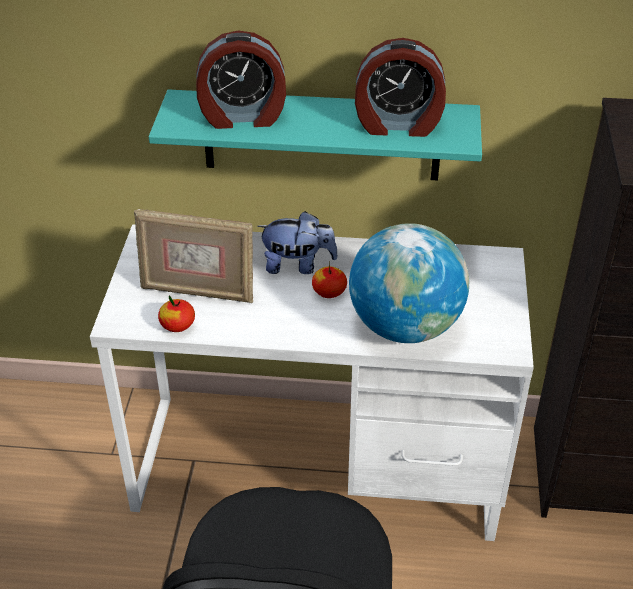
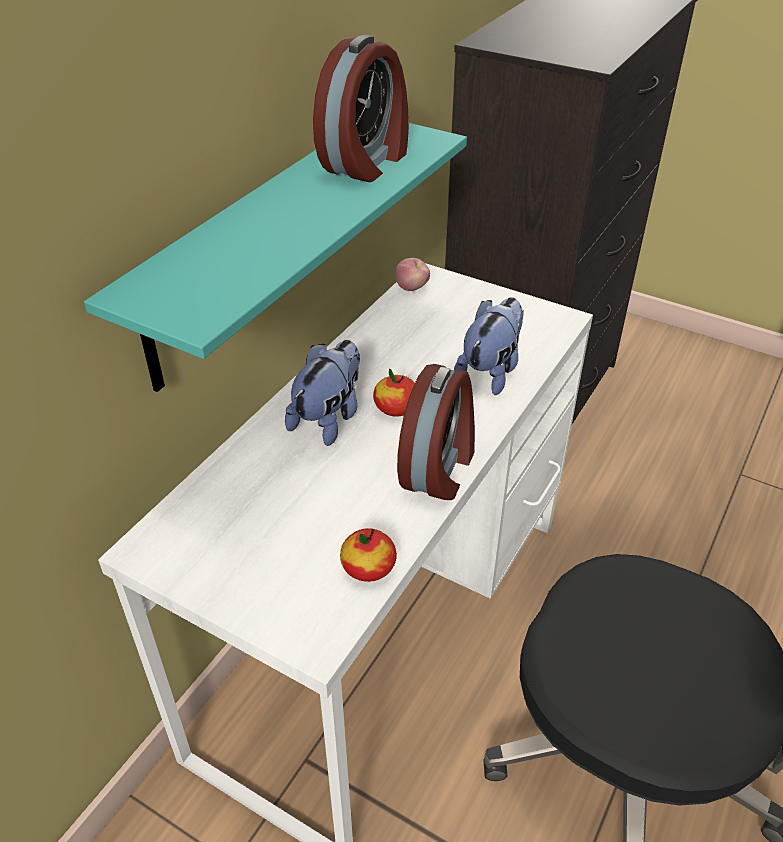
camera: 65 degrees left, 0 degrees up
picture frame [134,209,253,303] -> none
alarm clock [196,30,286,129] -> alarm clock moved to [397,364,475,500]
globe [349,223,469,343] -> plush toy [454,297,524,395]
none -> apple [395,258,430,291]

